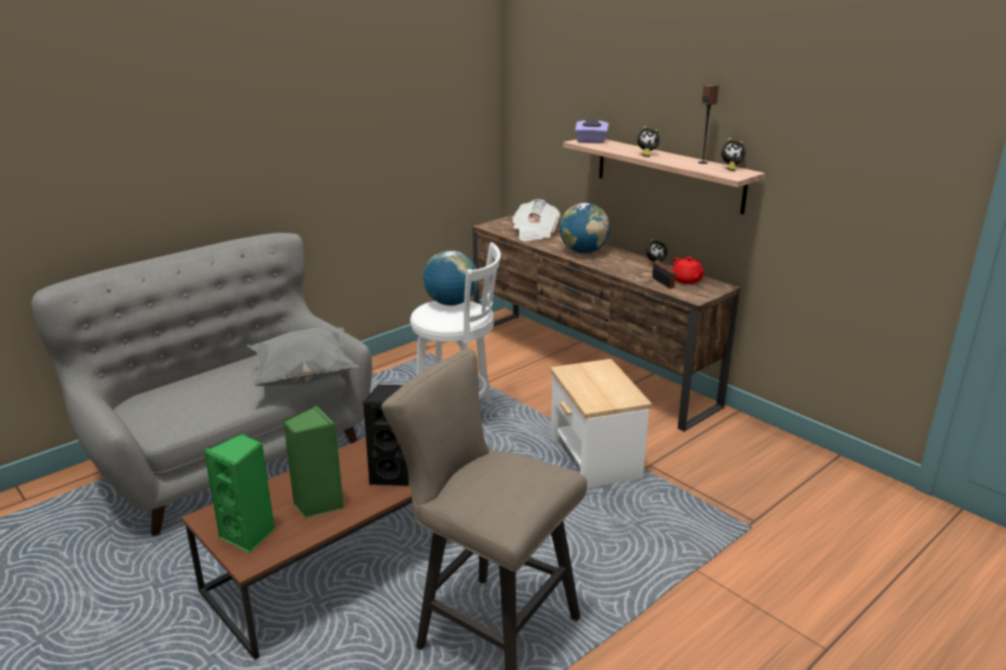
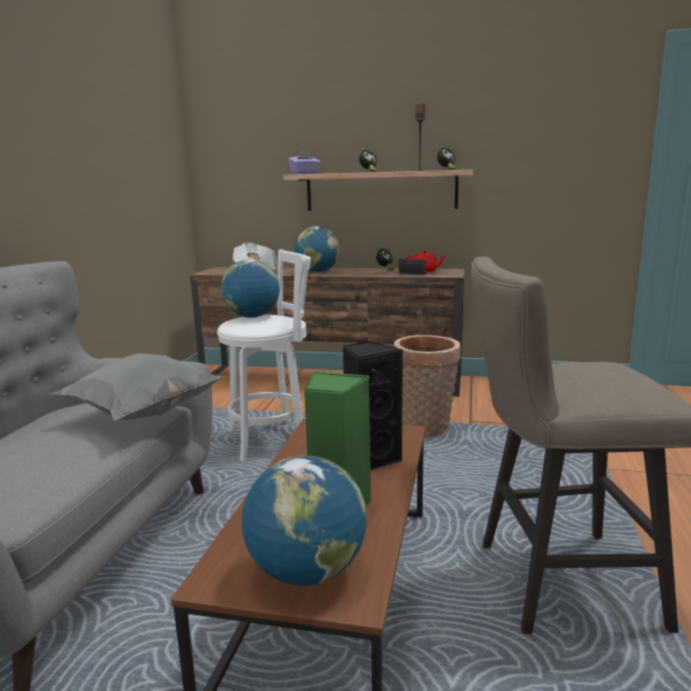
camera: 35 degrees left, 10 degrees down
green speaker [204,434,275,553] -> globe [242,455,367,586]
side table [550,359,652,488] -> basket [394,335,461,437]

